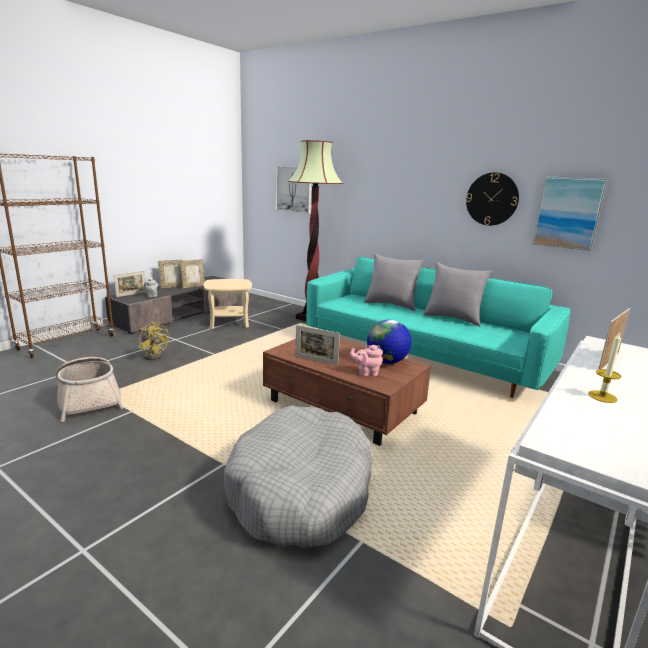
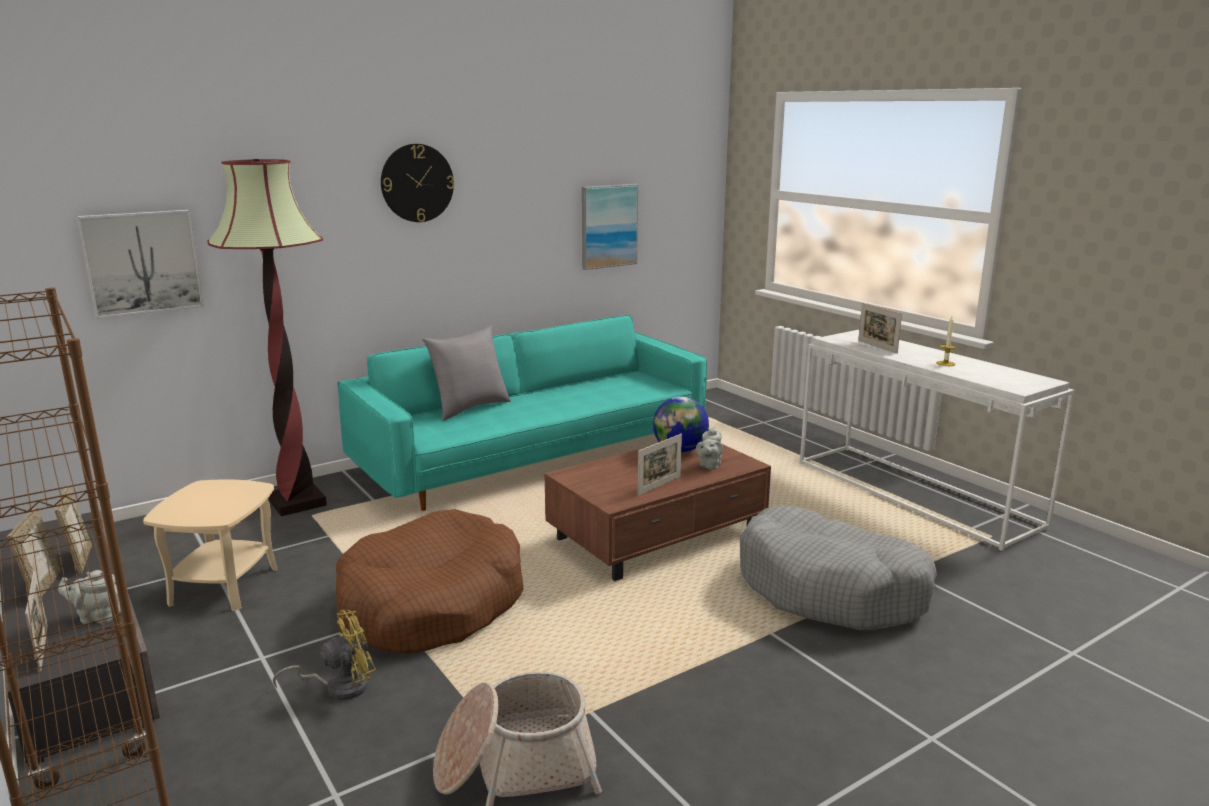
camera: 70 degrees left, 0 degrees up
pink teapot [350,345,383,376] -> grey teapot [696,426,723,470]
grey pillow [423,262,493,326] -> none
wall clock [466,172,519,226] -> wall clock moved to [381,144,454,222]
none -> brown dog bed [336,509,523,654]

